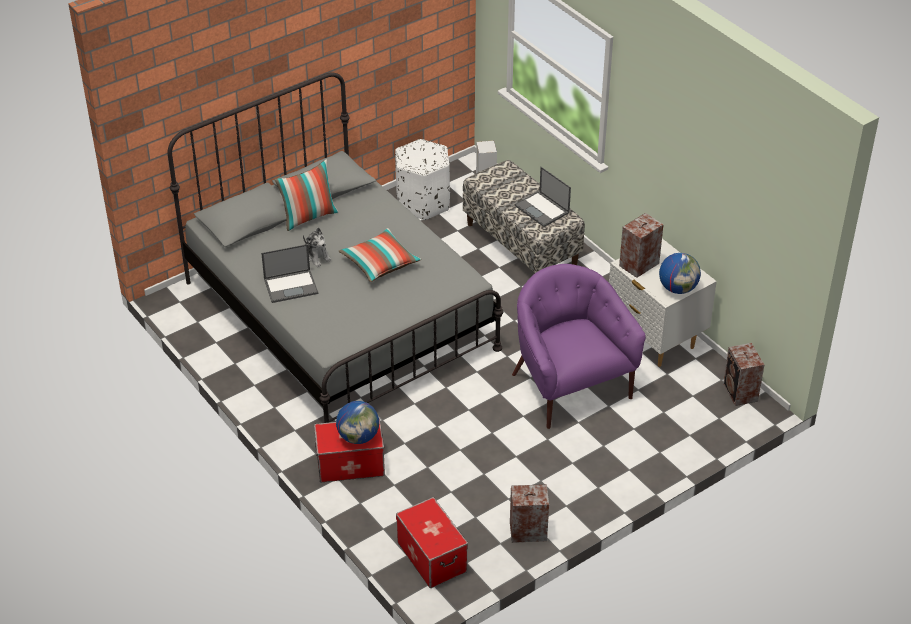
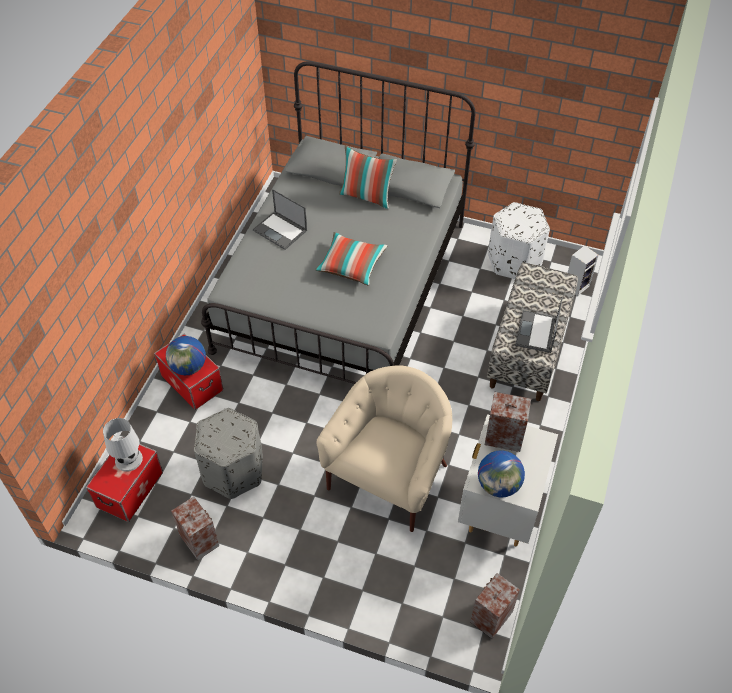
camera: 55 degrees right, 10 degrees up
plush toy [303,228,331,267] -> none
purple armchair [512,264,646,429] -> beige armchair [316,365,452,532]
none -> white table lamp [103,418,143,472]
none -> grey ottoman [194,408,263,499]

